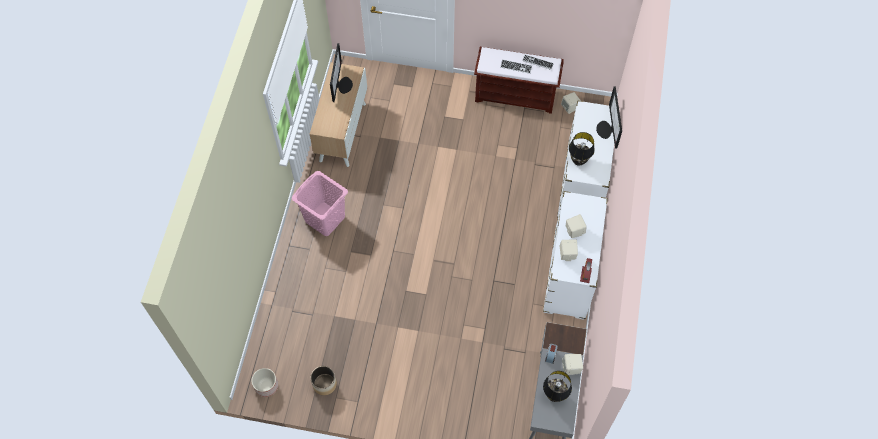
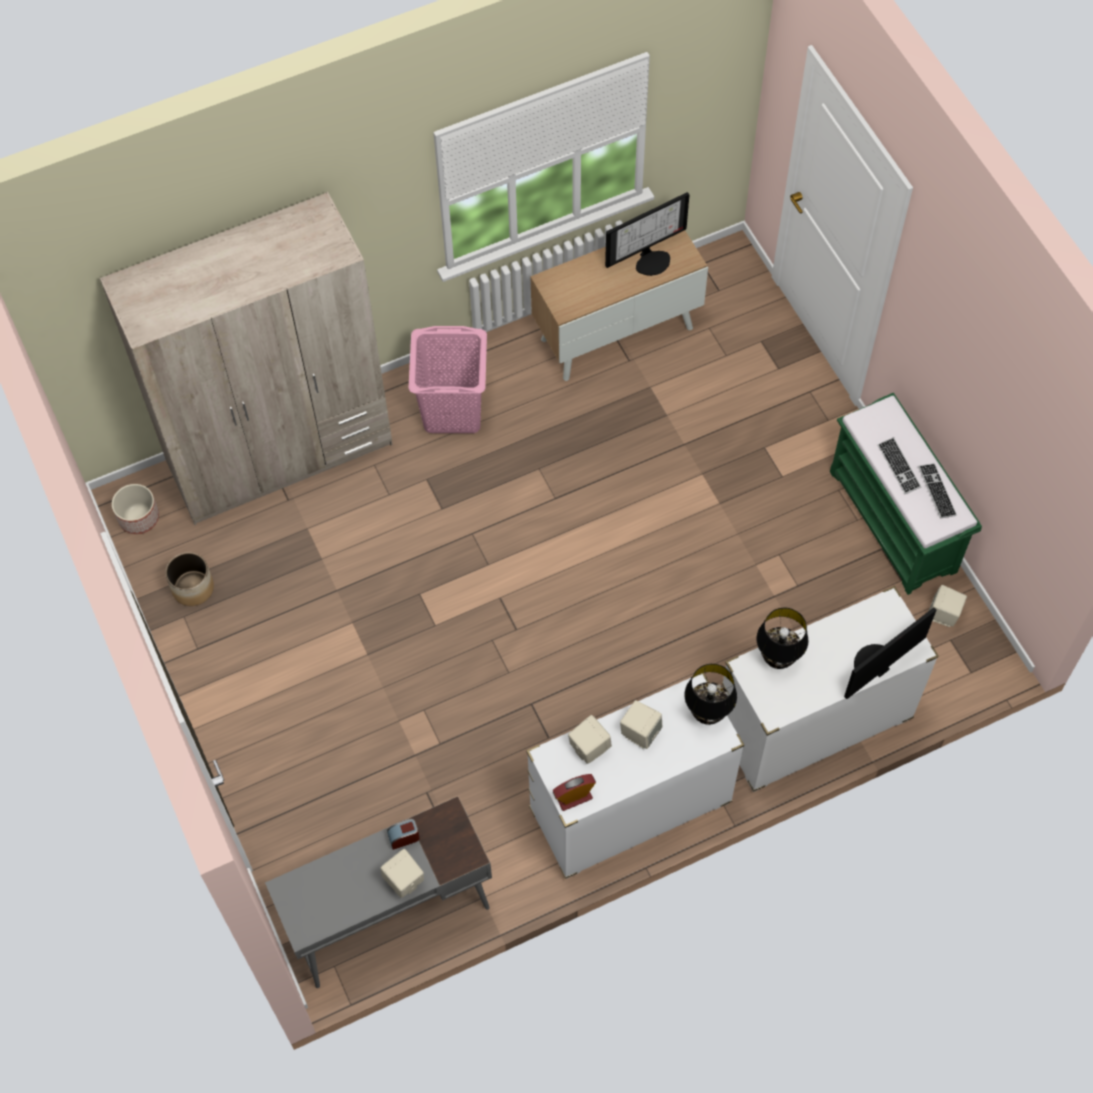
camera: 55 degrees right, 0 degrees up
brown bench [474,47,564,114] -> green bench [830,393,982,595]
black table lamp [543,371,572,402] -> black table lamp moved to [685,664,737,725]
none -> beige wardrobe [100,192,393,525]

